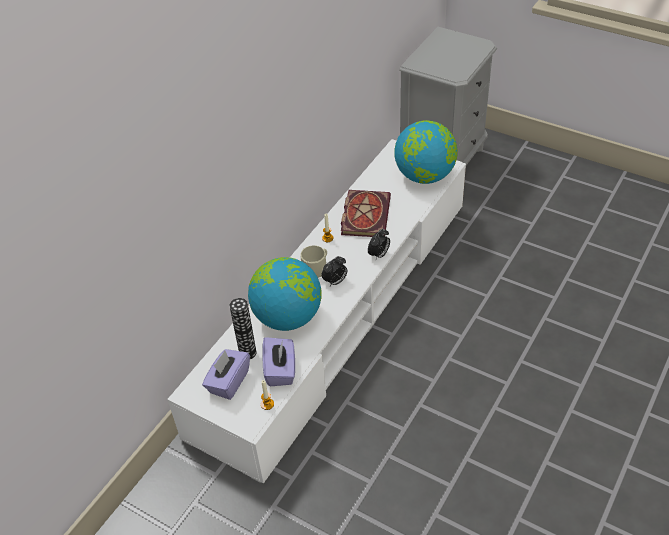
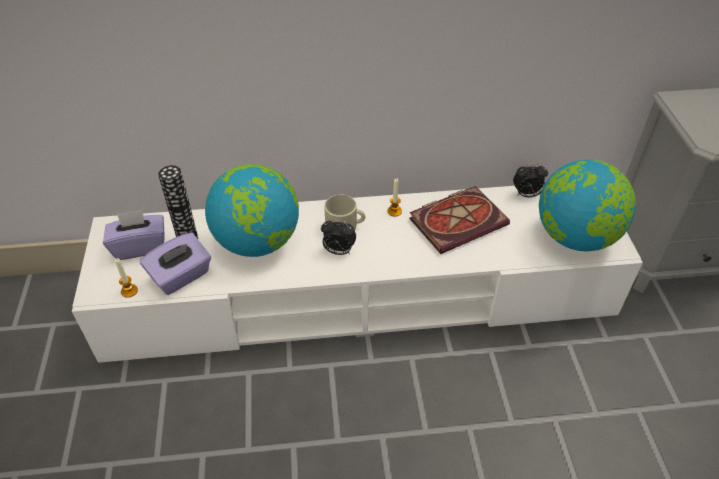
camera: 50 degrees right, 0 degrees up
alarm clock [368,228,390,259] -> alarm clock moved to [513,164,548,197]

